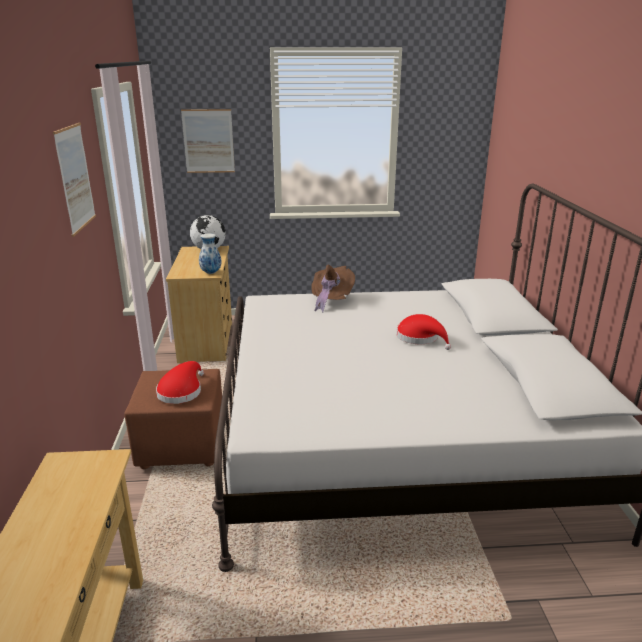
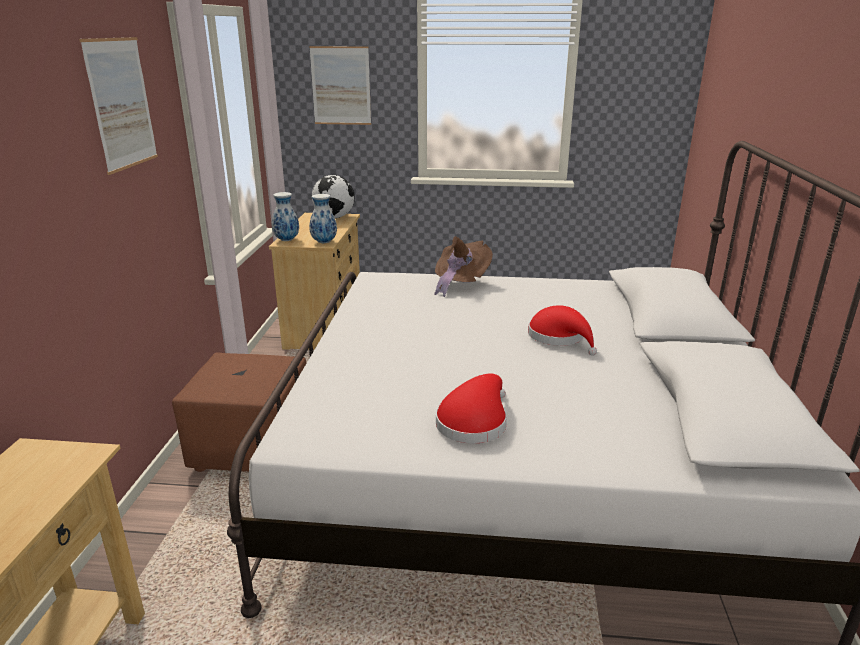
camera: 10 degrees right, 0 degrees up
red hat [156,361,204,404] -> red hat moved to [436,374,507,444]
none -> vase [272,192,299,241]

